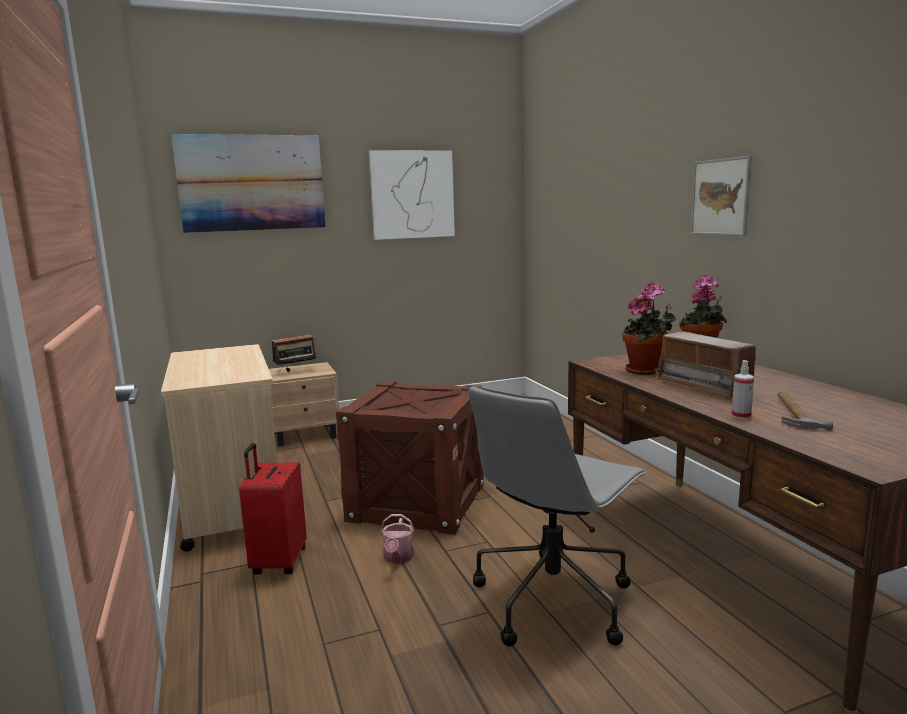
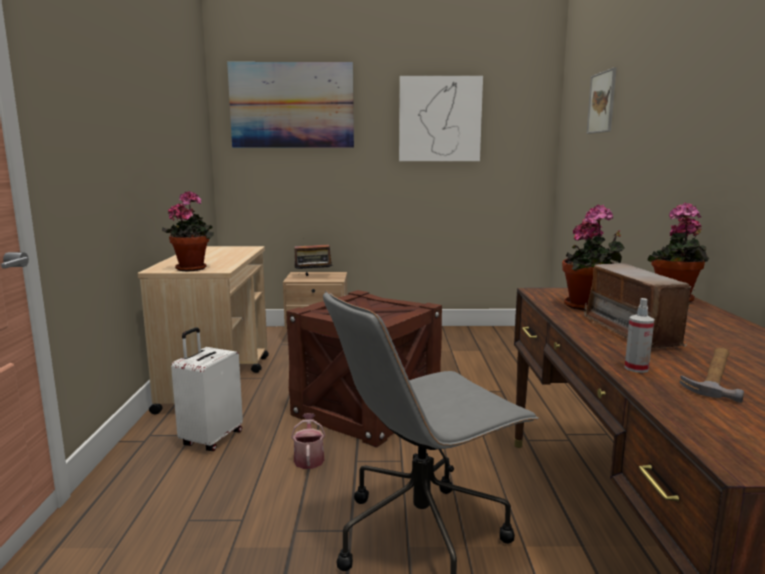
camera: 20 degrees right, 0 degrees up
red suitcase [239,443,307,574] -> white suitcase [171,327,243,451]
watering can [380,514,414,564] -> watering can turned 150 degrees clockwise [291,413,325,469]
picture [691,156,752,236] -> picture moved to [587,67,617,134]
none -> potted plant [162,191,214,271]

